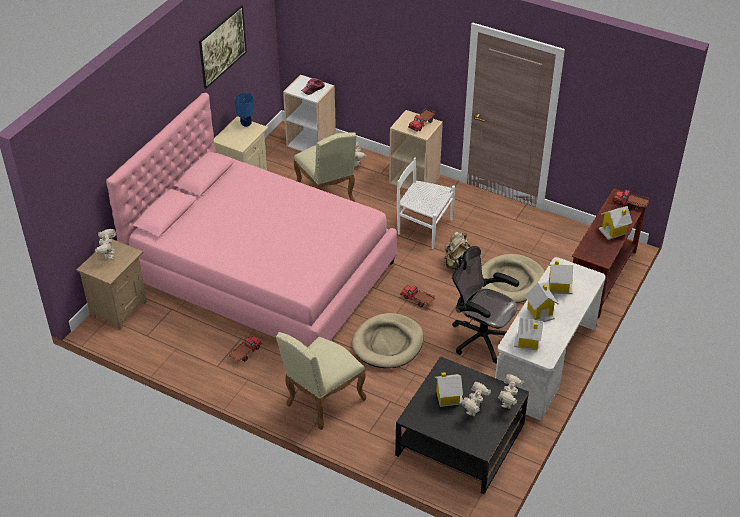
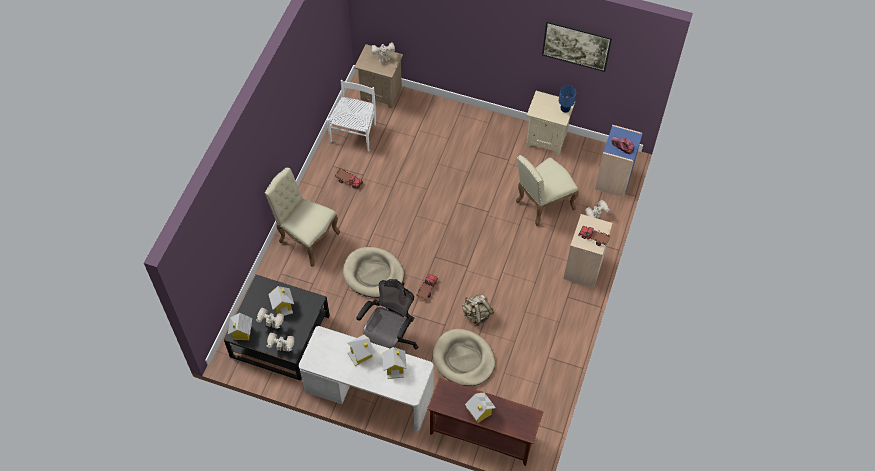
camera: 80 degrees right, 15 degrees up
pink bed [106,93,397,348] -> none
white bookcase [283,75,336,151] -> blue bookcase [595,125,643,198]
white chair [397,158,455,249] -> white chair moved to [327,80,376,152]
toy house [514,318,544,350] -> toy house moved to [228,313,252,340]
toy truck [613,190,649,211] -> none

